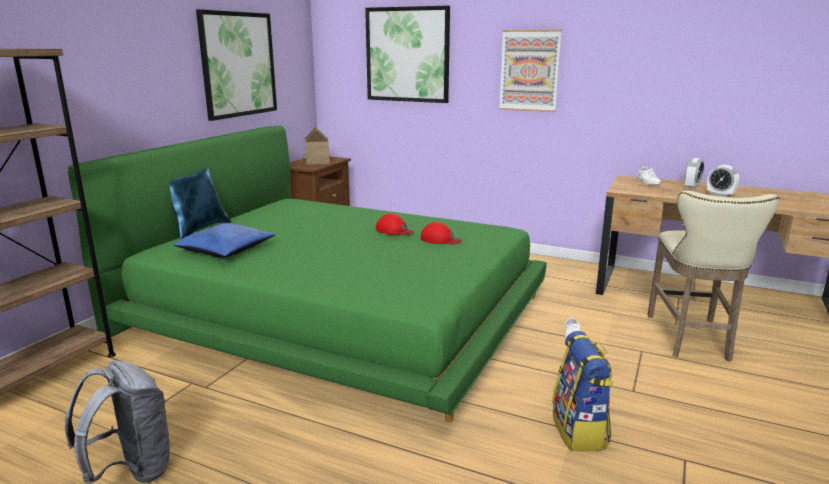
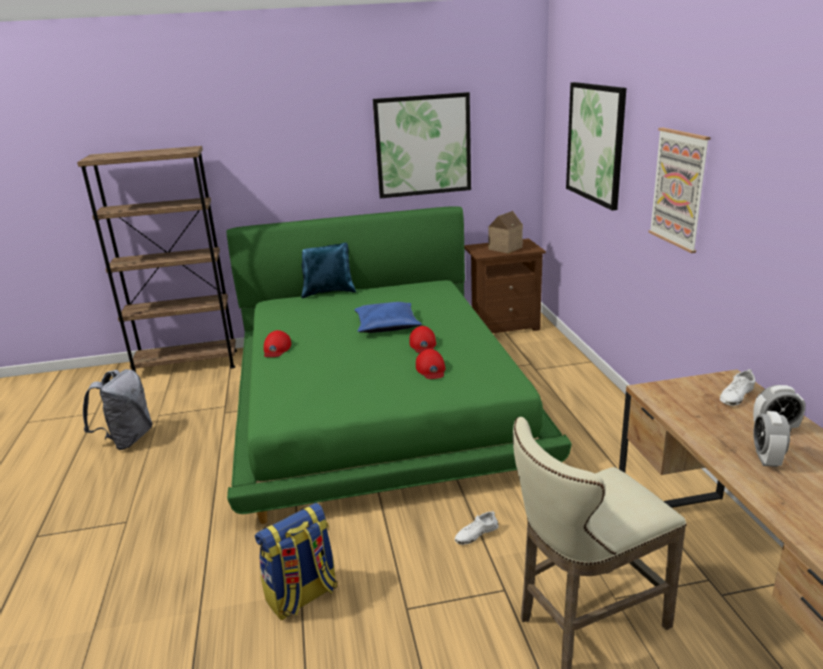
camera: 55 degrees right, 5 degrees up
blue pillow [173,223,276,258] -> blue pillow moved to [354,302,422,333]
none -> red cap [264,330,291,357]

